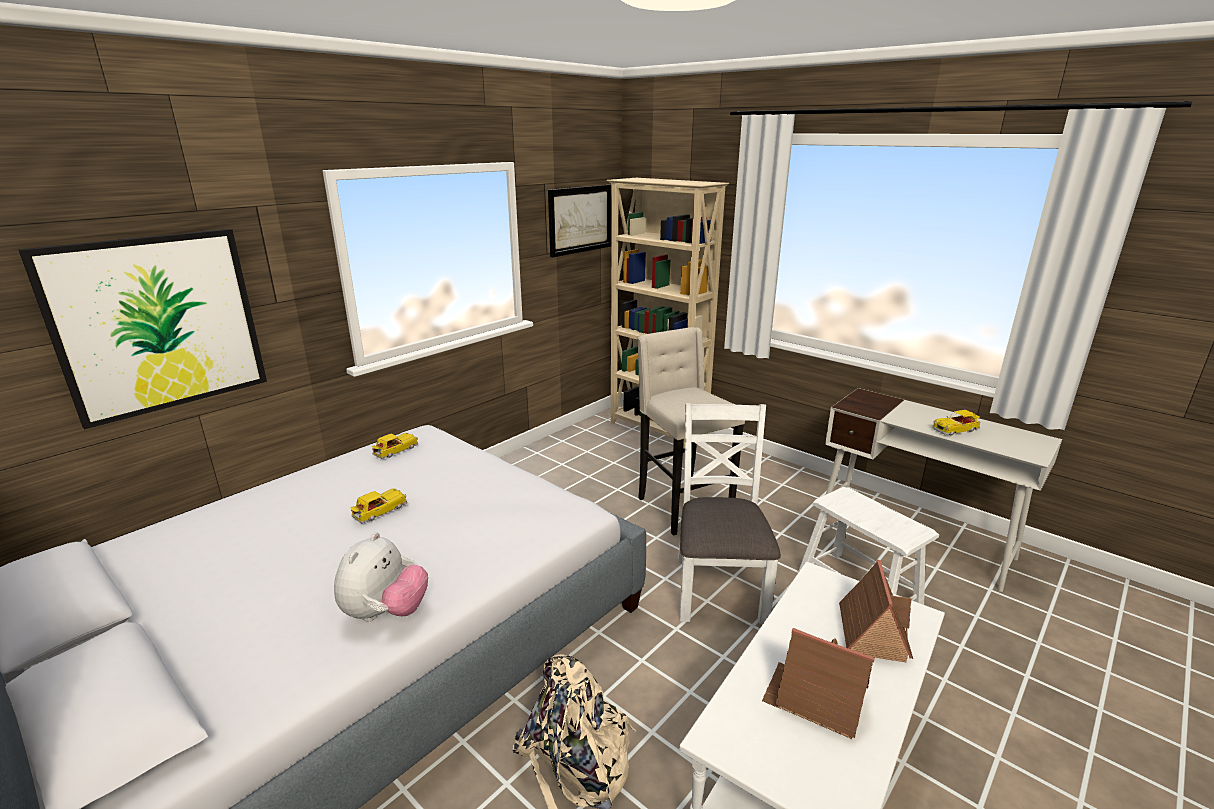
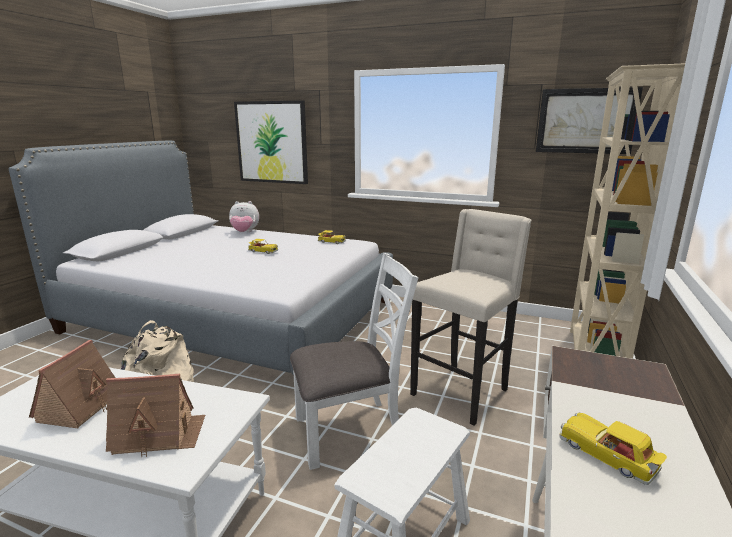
camera: 70 degrees right, 5 degrees down
plush toy [334,532,428,622] -> plush toy moved to [229,201,259,232]

